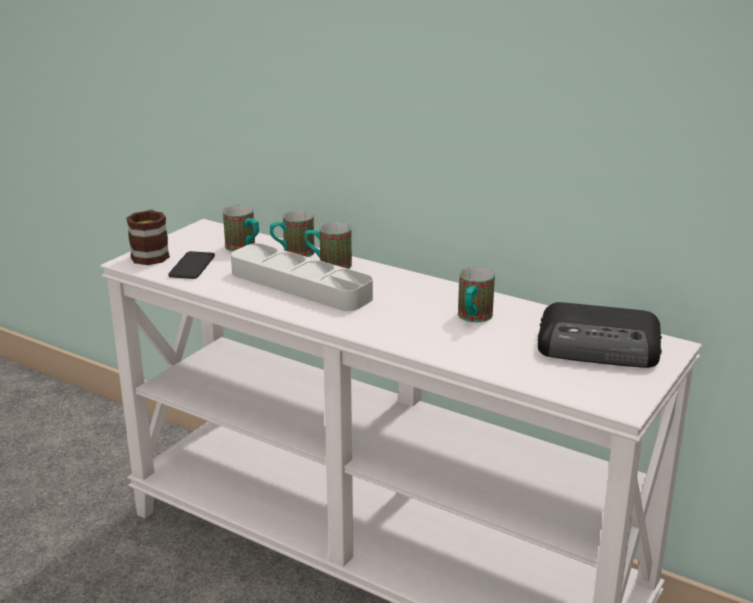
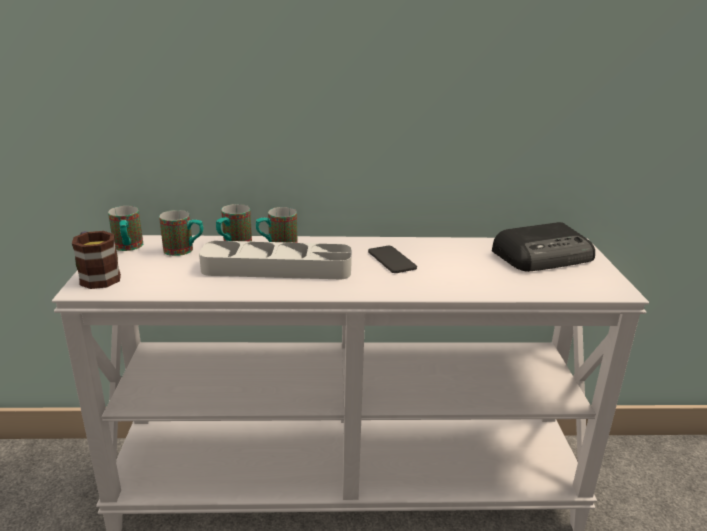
camera: 35 degrees left, 0 degrees up
phone [168,251,215,279] -> phone moved to [368,246,417,273]
mug [458,267,495,322] -> mug moved to [108,206,143,251]

